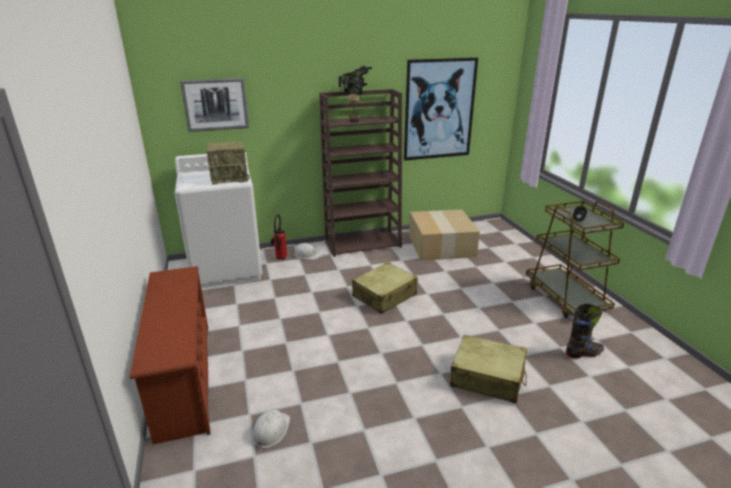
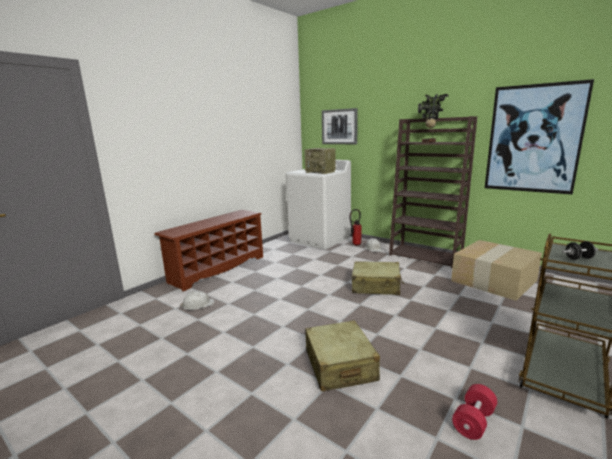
camera: 55 degrees right, 10 degrees down
black boot [566,303,604,359] -> red dumbbell [452,384,497,440]

